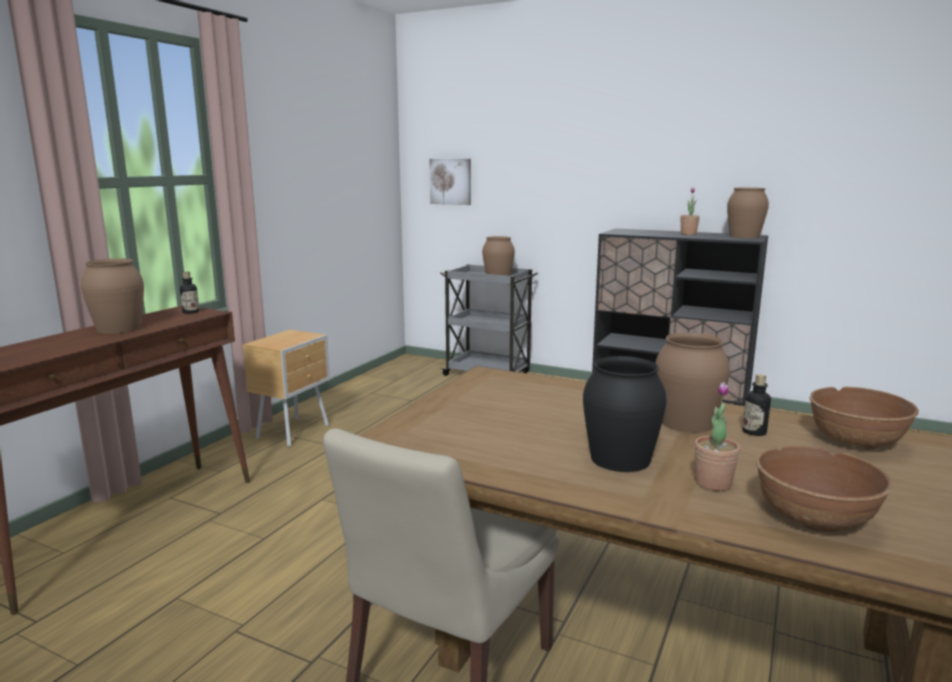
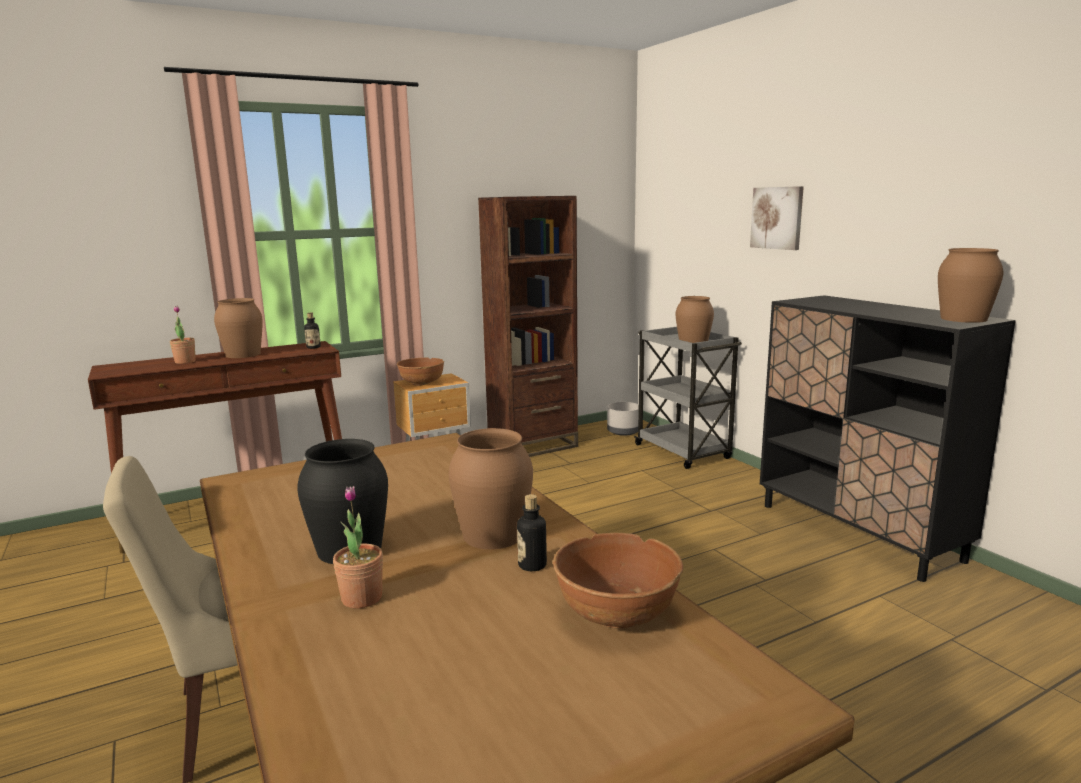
camera: 35 degrees right, 0 degrees up
picture [429,159,471,205] -> picture moved to [750,186,804,250]
potted plant [681,188,700,235] -> potted plant moved to [170,306,196,364]
brown bowl [756,446,892,532] -> brown bowl moved to [397,358,444,386]
none -> brown bookcase [478,196,578,457]
none -> grey planter [607,402,639,436]

